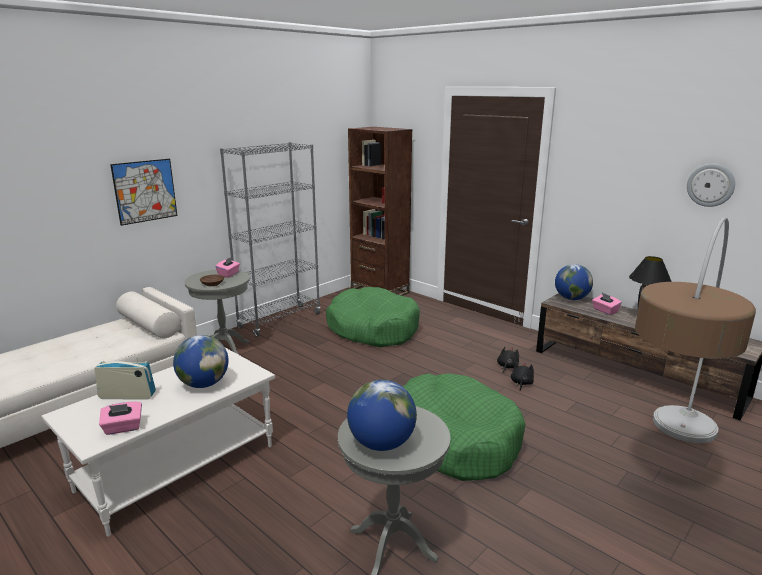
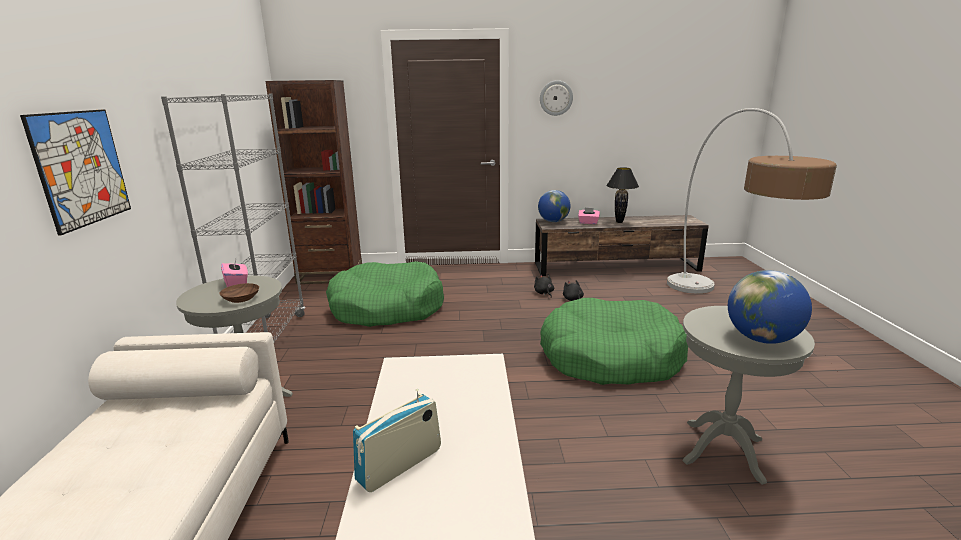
camera: 45 degrees left, 0 degrees up
pink tissue box [99,402,142,435] -> none
globe [173,335,228,388] -> none
wall clock [687,164,735,207] -> wall clock moved to [540,80,573,116]

